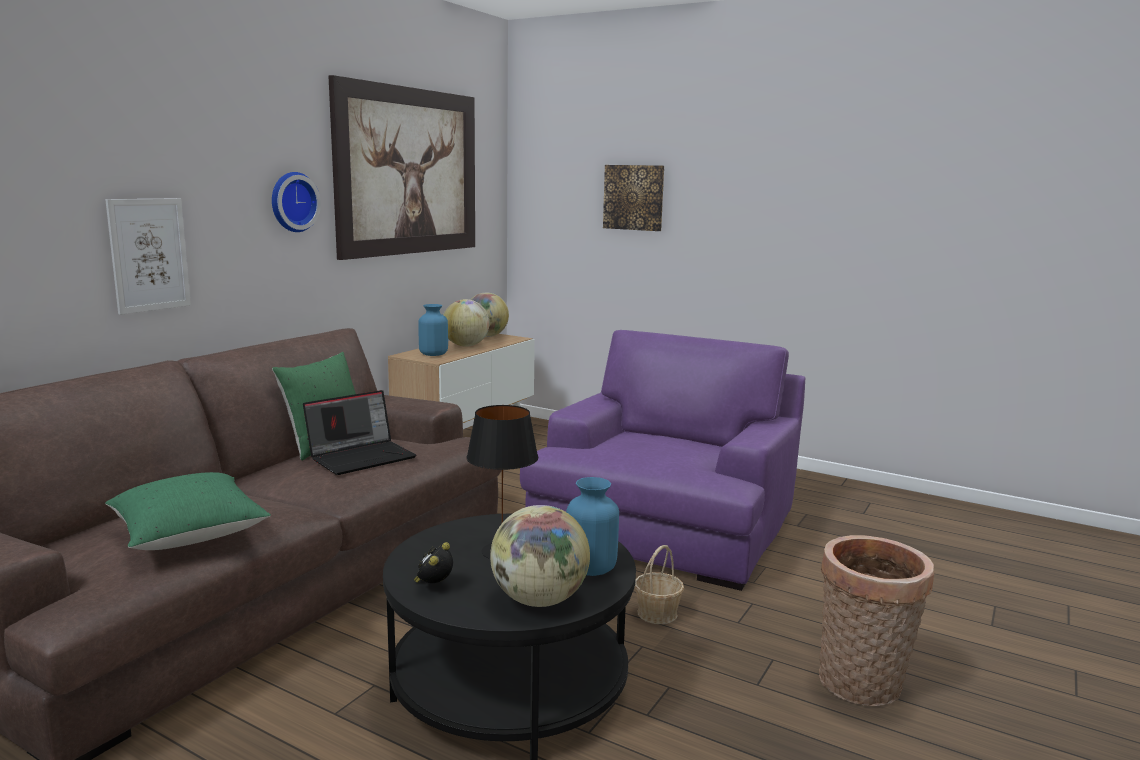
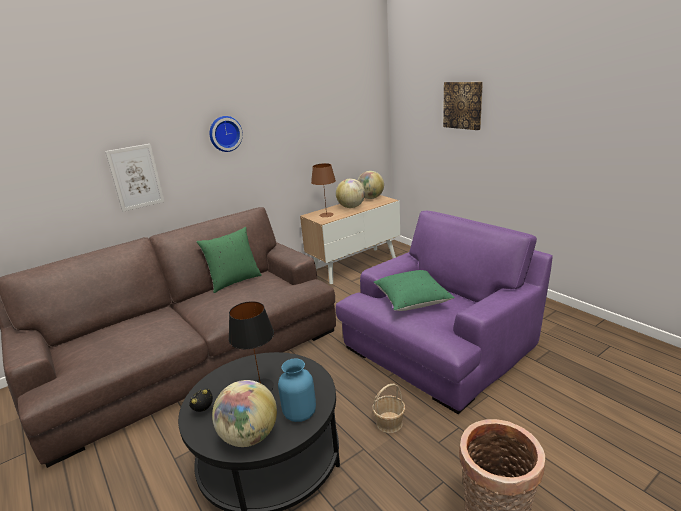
camera: 25 degrees right, 10 degrees up
green pillow [105,472,271,550] -> green pillow moved to [374,270,455,311]
laptop [303,390,416,475] -> none
picture [328,75,475,260] -> none
blue vase [418,304,448,356] -> brown table lamp [311,163,336,217]

